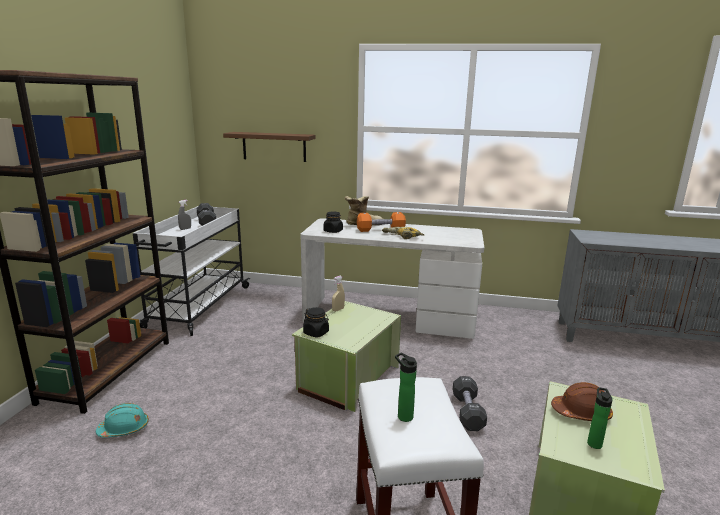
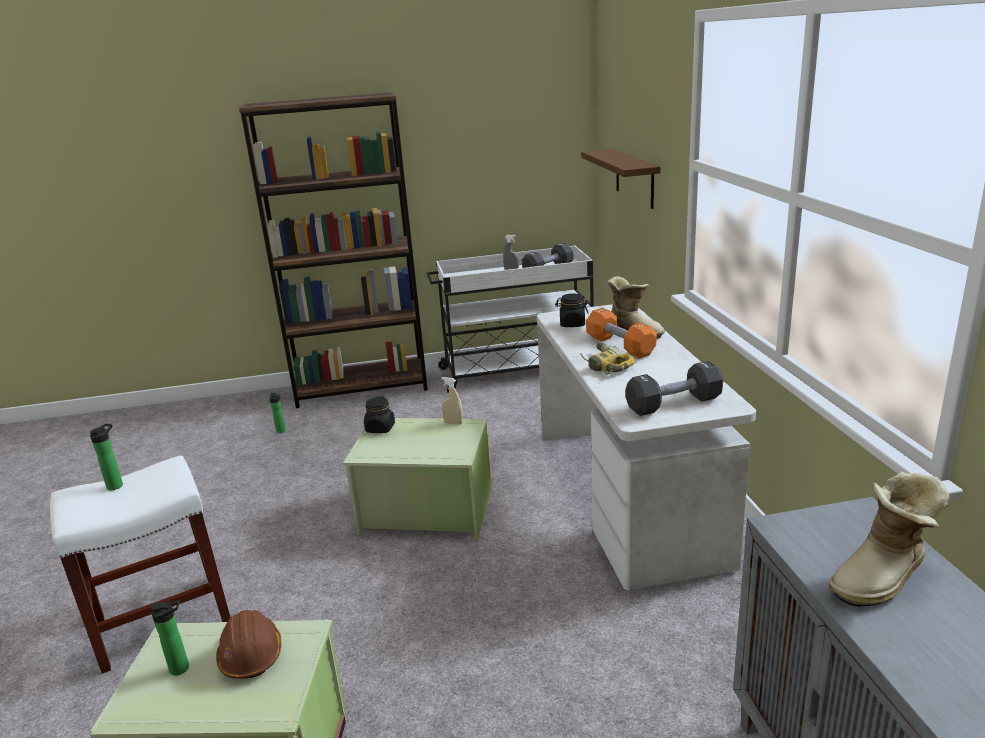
camera: 70 degrees right, 5 degrees up
turquoise hard hat [96,403,149,437] -> bottle [269,393,286,433]
black dumbbell [453,376,487,431] -> black dumbbell moved to [625,361,723,416]
none -> boot [829,471,950,607]

